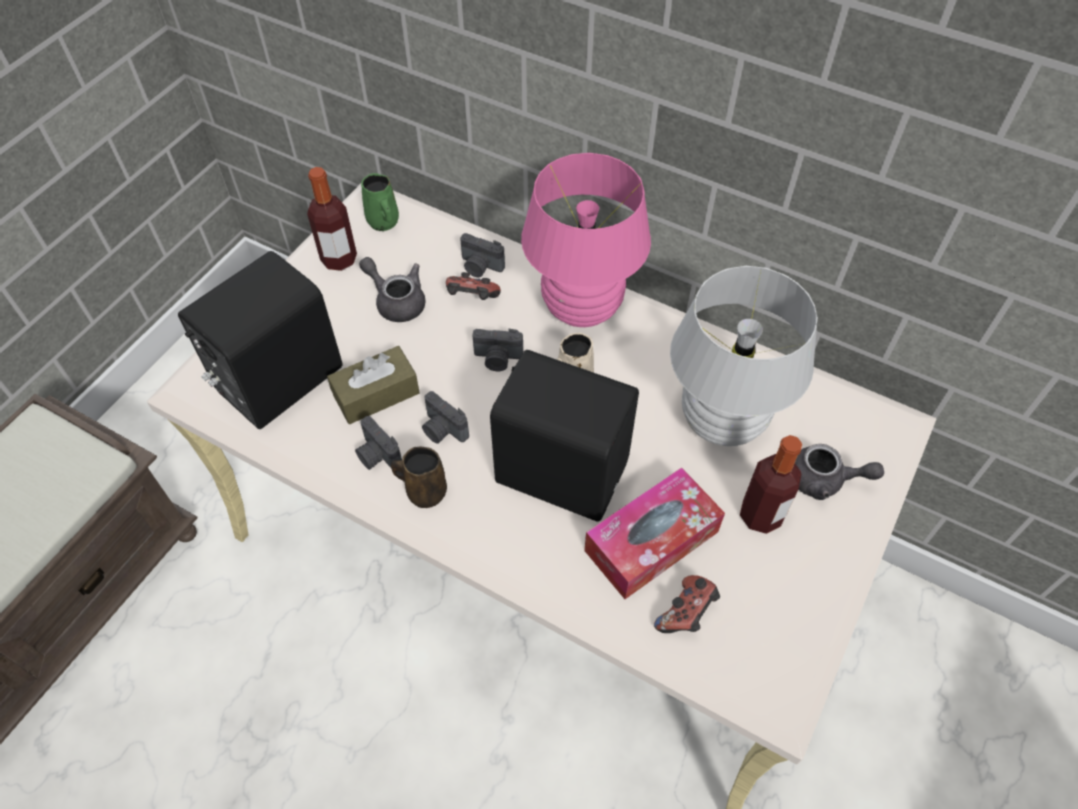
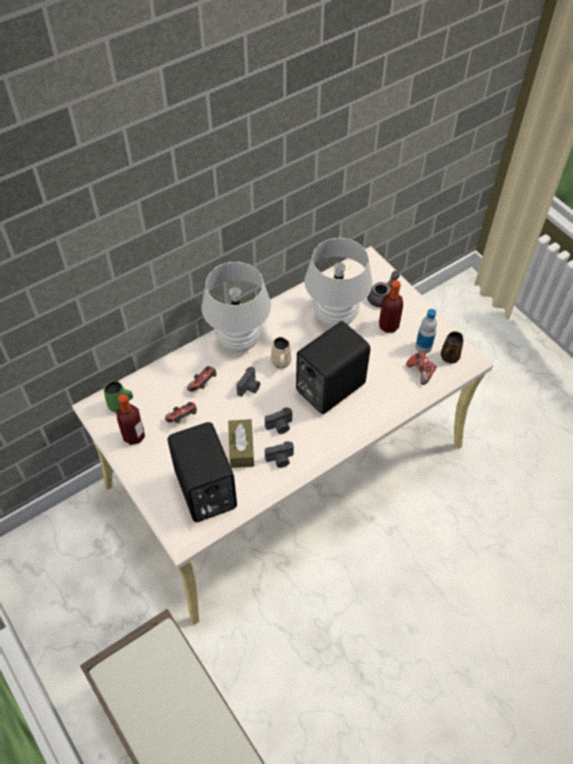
camera: 65 degrees left, 0 degrees up
grey teapot [359,257,426,322] -> game controller [165,402,197,423]
brown mug [391,447,447,508] -> brown mug moved to [441,331,463,363]
camera [460,233,505,277] -> none
pink table lamp [521,153,651,327] -> white table lamp [202,262,271,352]
tissue box [584,467,725,599] -> none
none -> bottle [415,309,437,353]

